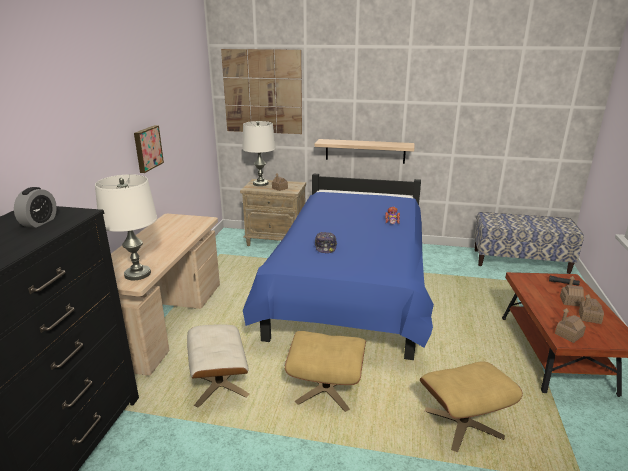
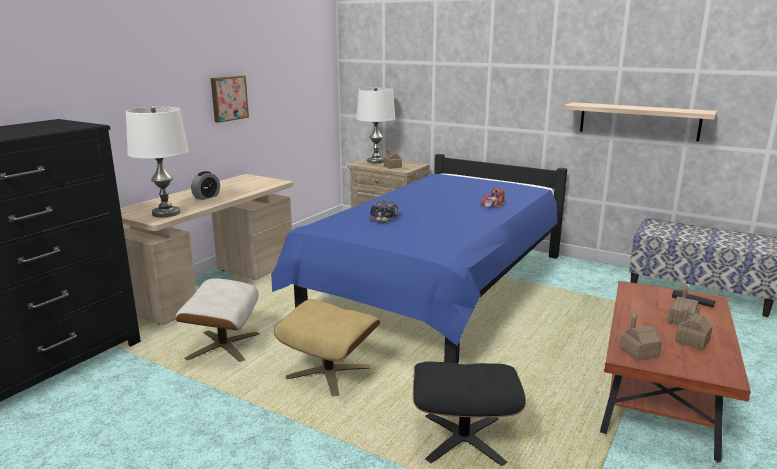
camera: 20 degrees right, 5 degrees down
alarm clock [14,187,57,228] -> alarm clock moved to [191,171,220,200]
picture [221,49,302,134] -> none
shelf [315,139,414,164] -> shelf moved to [564,102,718,141]
beige ottoman [420,362,523,452] -> black ottoman [413,362,526,466]

